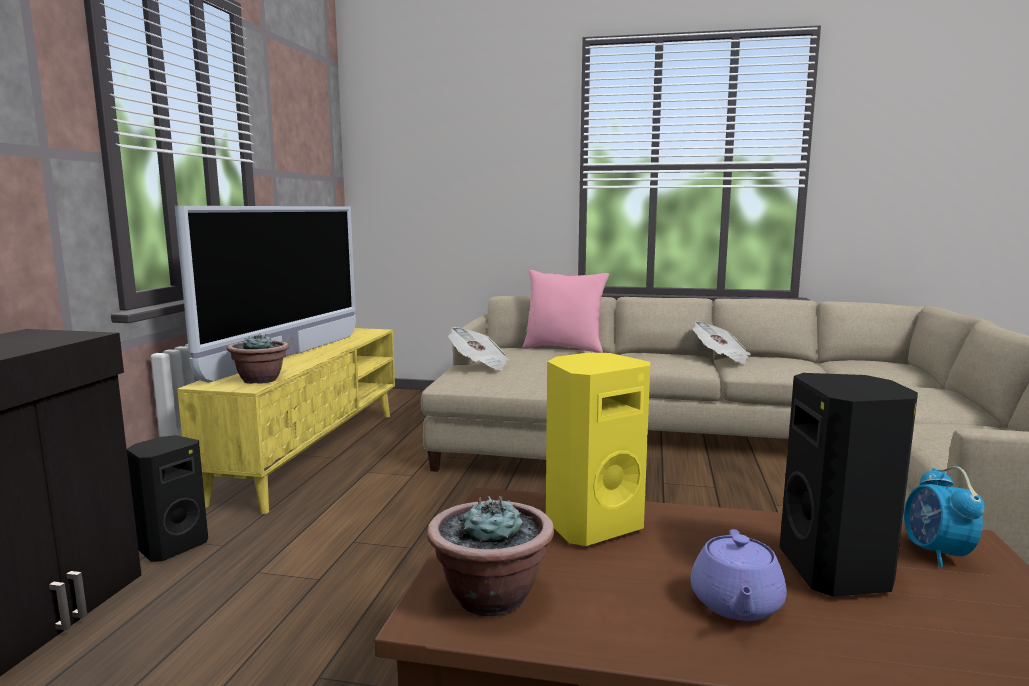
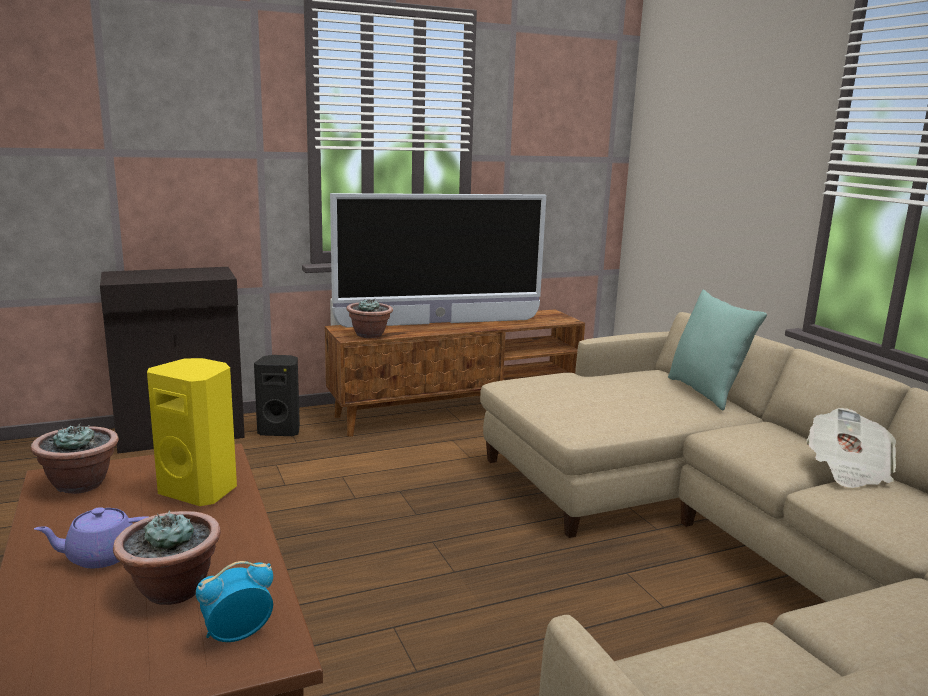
camera: 55 degrees right, 5 degrees up
yellow tv stand [177,328,395,514] -> brown tv stand [325,309,585,437]
newspaper [448,327,509,370] -> none
pink pillow [522,270,609,353] -> turquoise pillow [668,289,767,410]
black speaker [779,373,918,597] -> potted plant [113,510,221,605]

